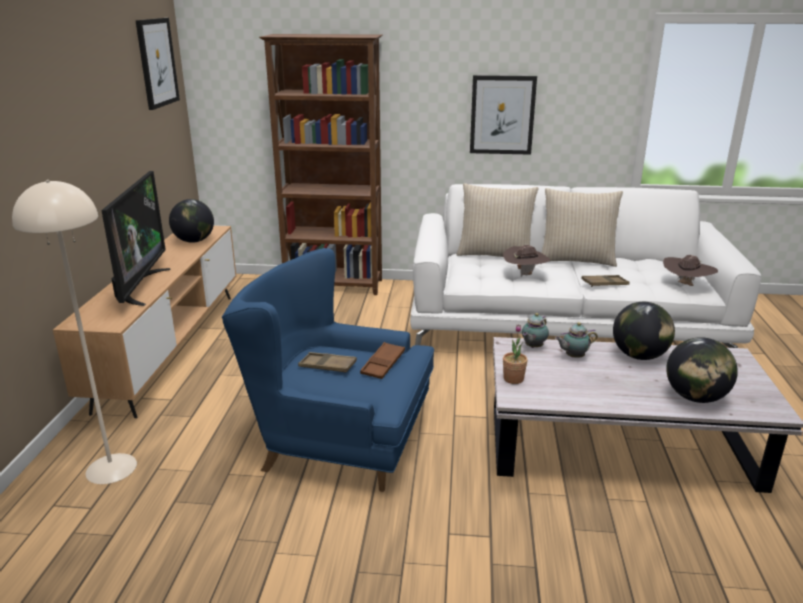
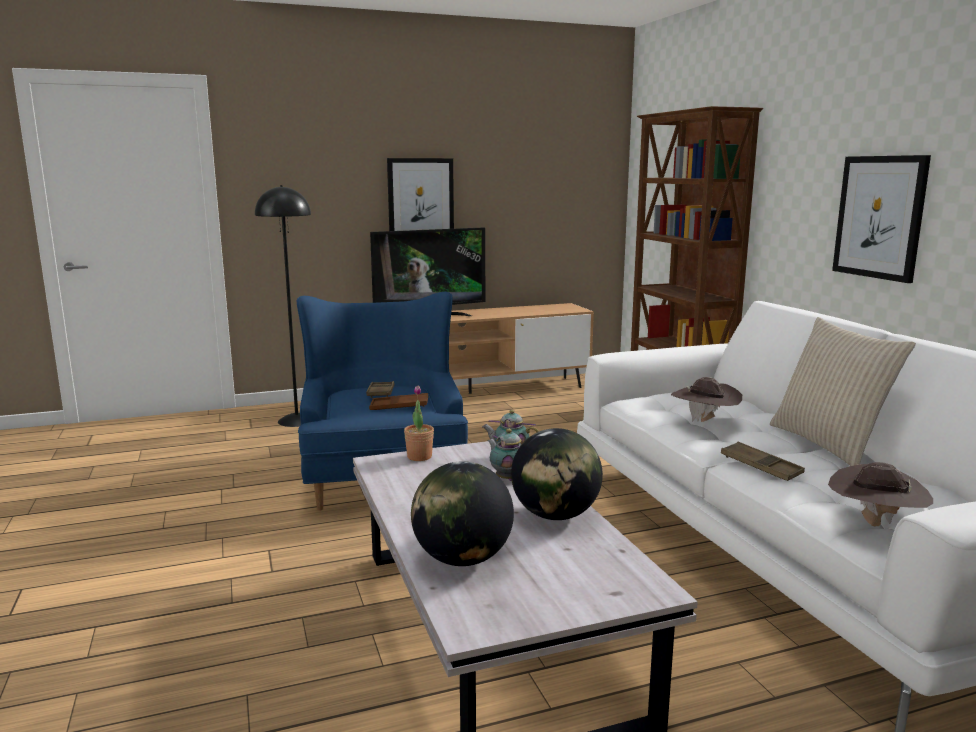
camera: 65 degrees right, 10 degrees down
beige floor lamp [12,180,137,484] -> black floor lamp [255,185,311,427]
picture [135,18,180,110] -> picture moved to [387,158,454,231]
globe [169,199,214,243] -> none
beige pillow [456,183,538,257] -> none

